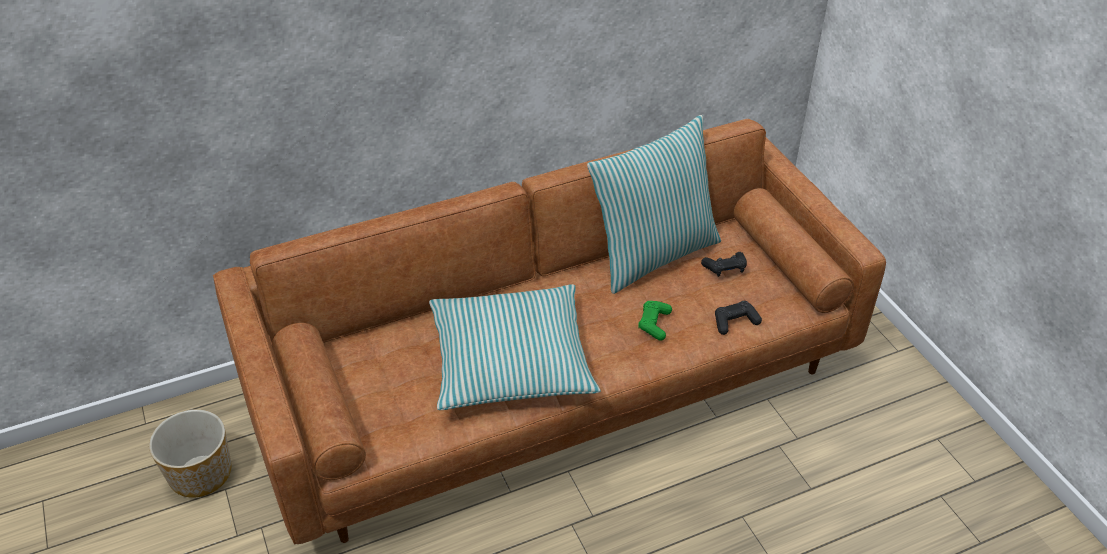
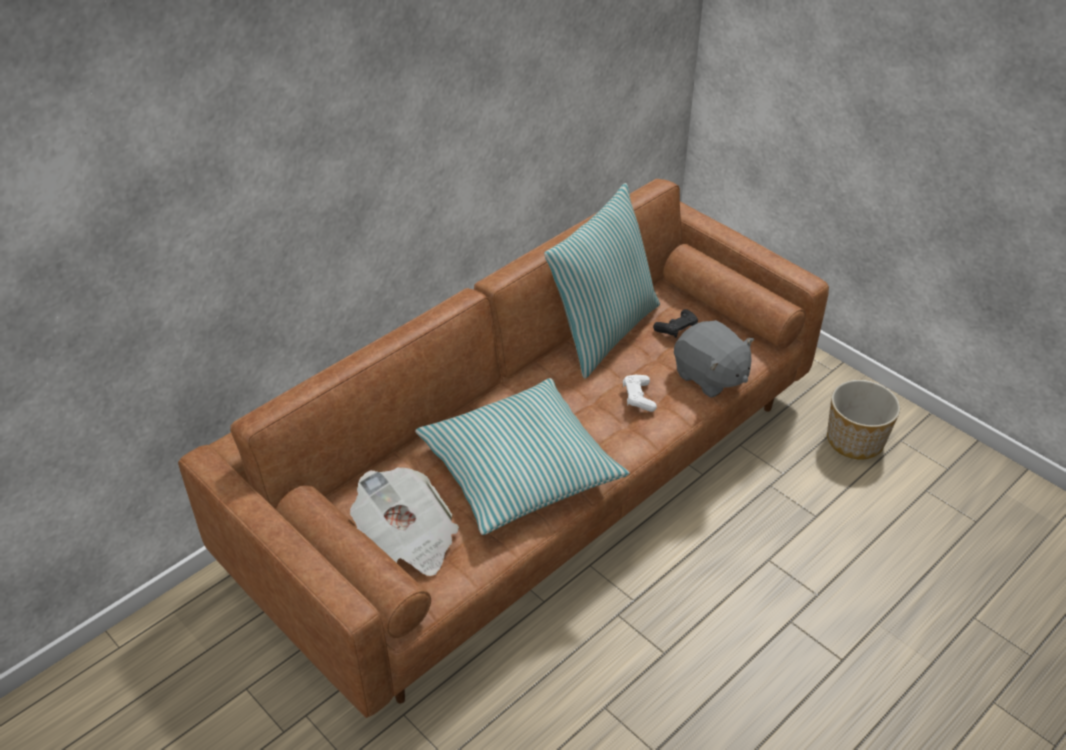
camera: 20 degrees left, 0 degrees up
planter [149,409,232,498] -> planter moved to [827,380,900,460]
green game controller [638,301,672,341] -> white game controller [623,375,657,412]
black game controller [715,301,762,335] -> grey plush toy [674,320,754,398]
none -> newspaper [350,467,459,576]

